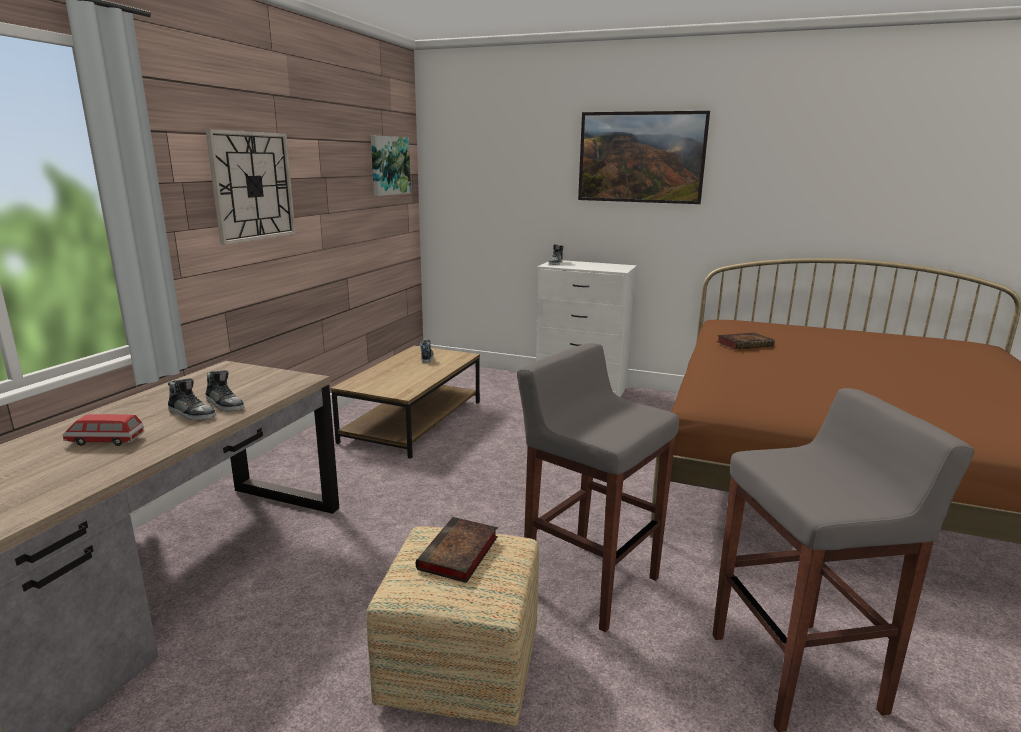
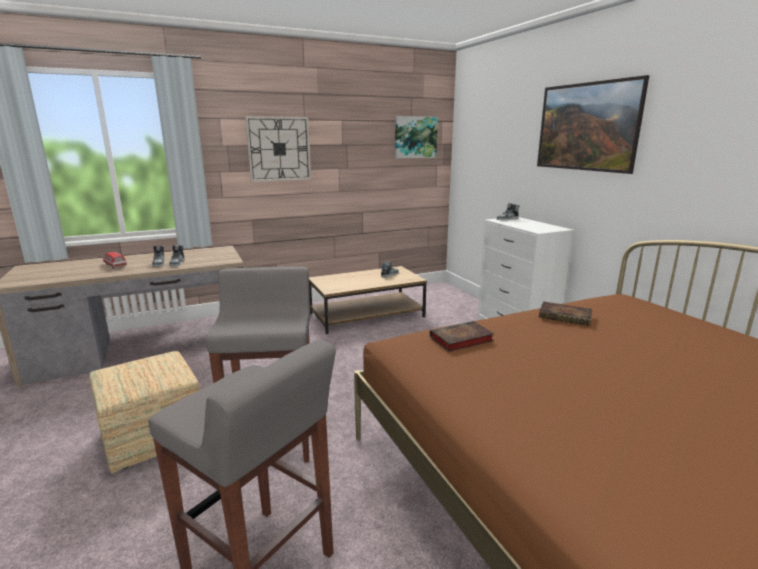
camera: 45 degrees right, 0 degrees up
book [416,517,498,583] -> book moved to [430,321,494,352]

